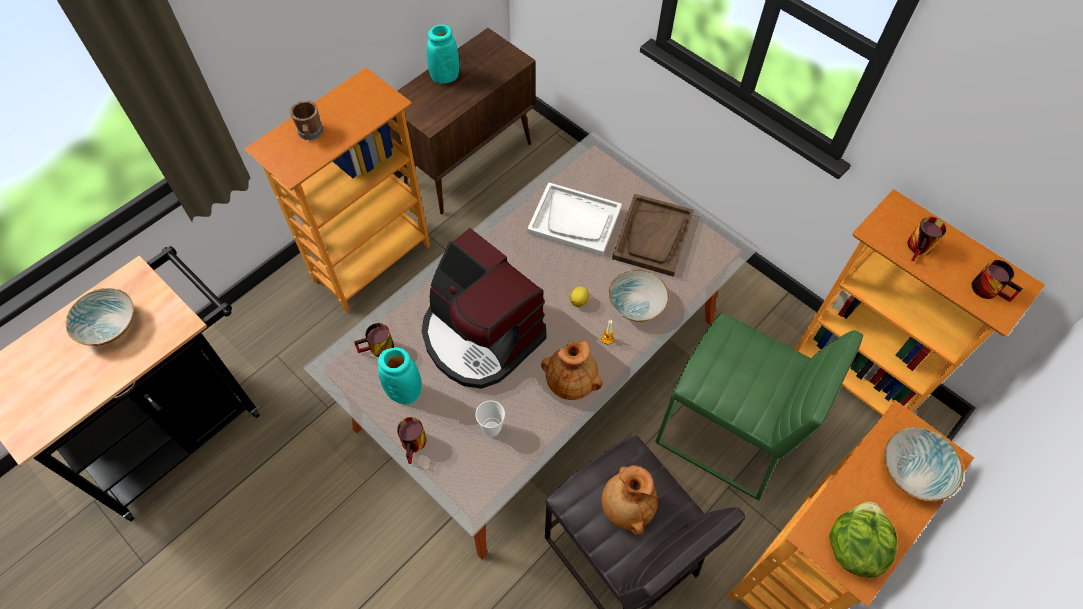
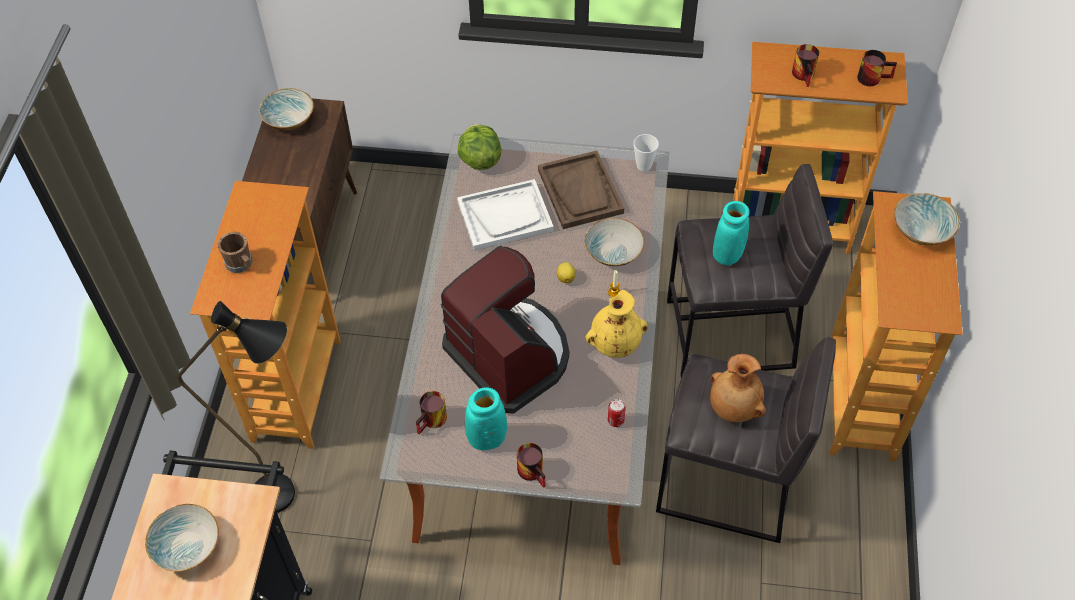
camera: 35 degrees left, 5 degrees down
coffee machine [422,228,546,389] -> coffee machine turned 135 degrees counterclockwise [441,246,569,414]
turquoise vase [427,24,459,84] -> turquoise vase moved to [713,201,749,265]
cup [475,401,505,437] -> cup moved to [633,134,659,171]
brown vase [541,341,603,400] -> yellow vase [585,290,648,358]
green stool [655,313,863,501] -> grey stool [667,164,833,377]
lettuce [829,502,897,577] -> lettuce moved to [458,124,501,170]
none -> black floor lamp [177,301,295,513]
none -> bowl [259,88,314,130]
none -> can [608,399,626,427]

